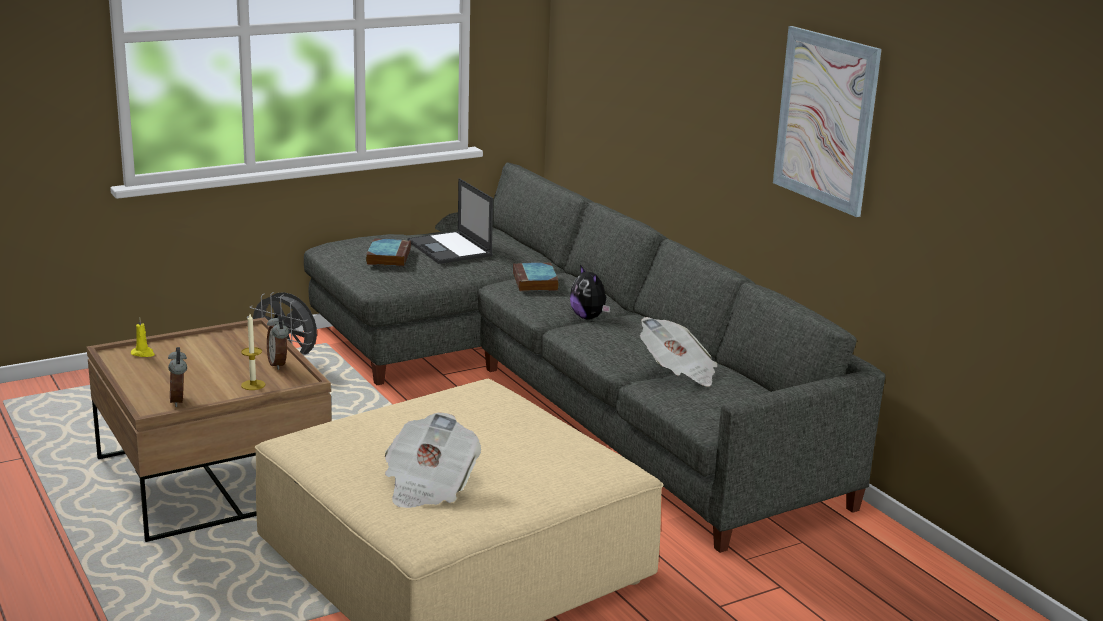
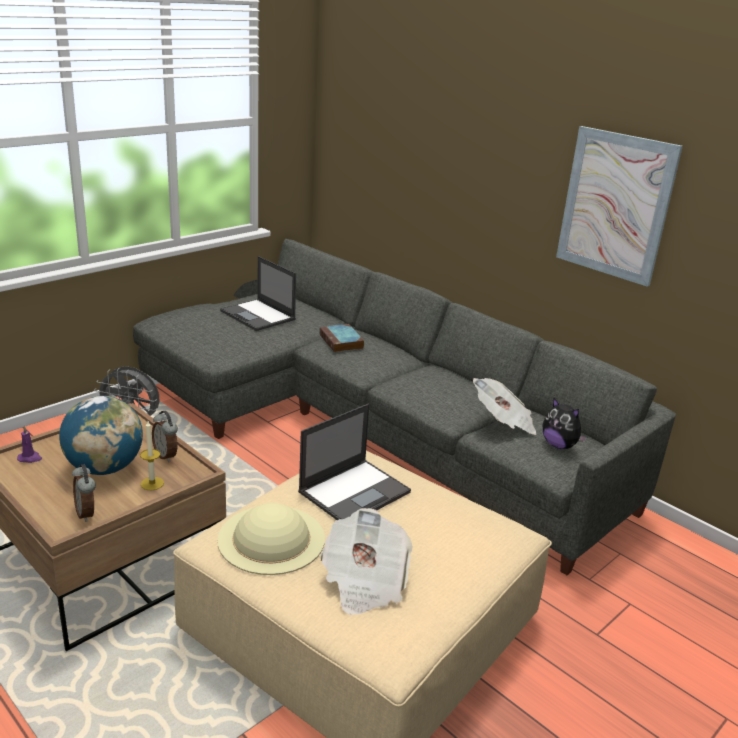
camera: 15 degrees left, 5 degrees up
yellow candle [131,317,155,357] -> purple candle [17,426,42,463]
book [366,238,411,266] -> none
plush toy [570,265,611,320] -> plush toy moved to [543,398,587,449]
none -> globe [59,396,143,475]
none -> beige hat [217,503,325,575]
none -> laptop [298,404,411,520]

